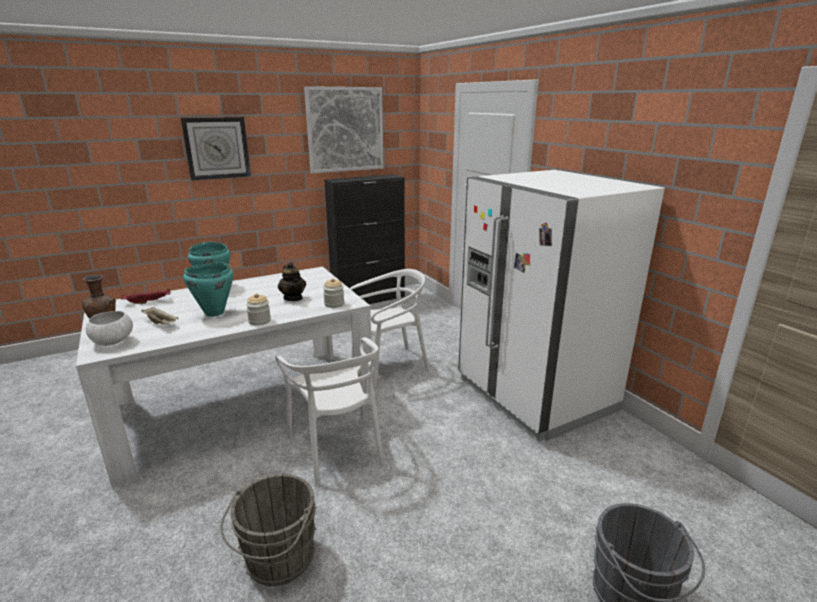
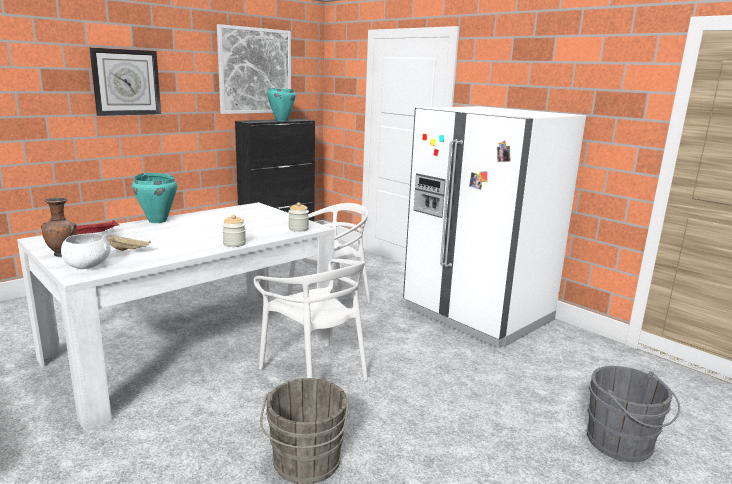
camera: 15 degrees left, 5 degrees down
turquoise cooking pot [183,262,233,317] -> turquoise cooking pot moved to [267,88,296,121]
teapot [278,262,306,301] -> none

